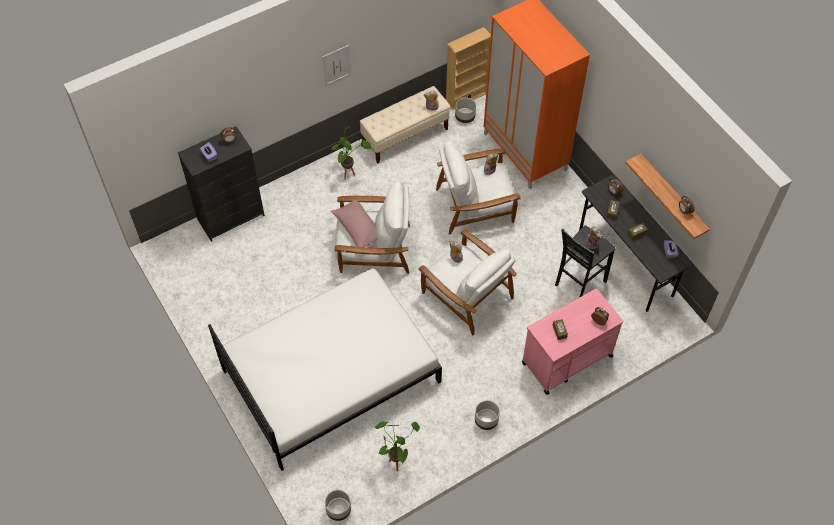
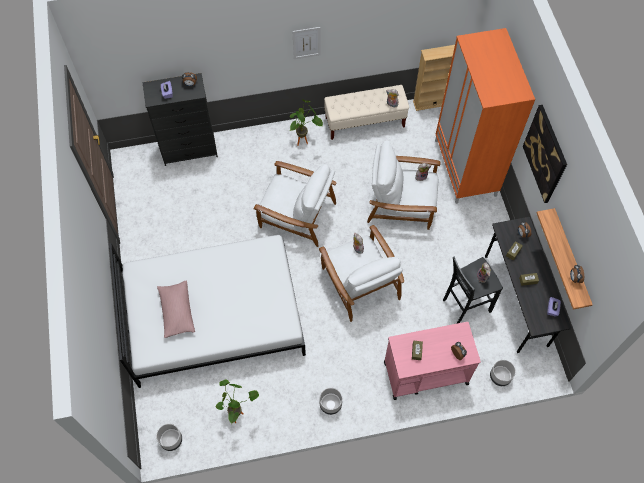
camera: 20 degrees right, 5 degrees up
pink pillow [331,200,377,247] -> pink pillow moved to [157,280,195,338]
grey planter [455,98,476,123] -> grey planter moved to [490,360,516,386]
none -> picture [523,105,567,203]

